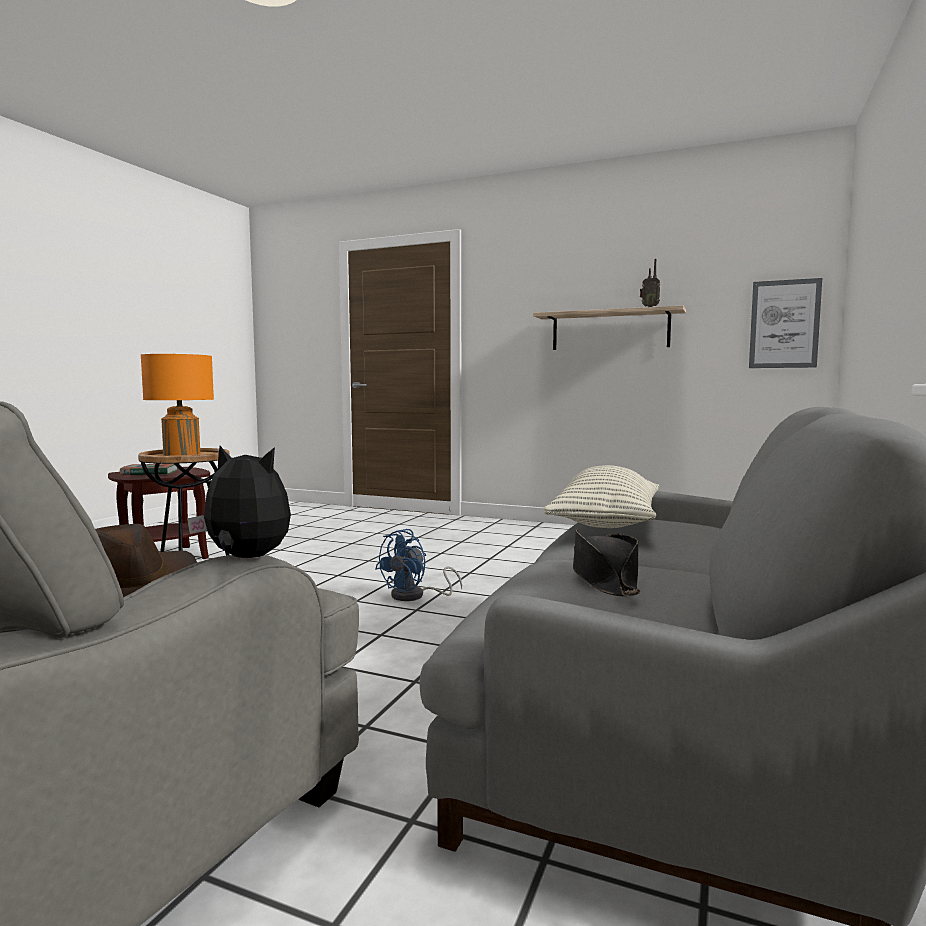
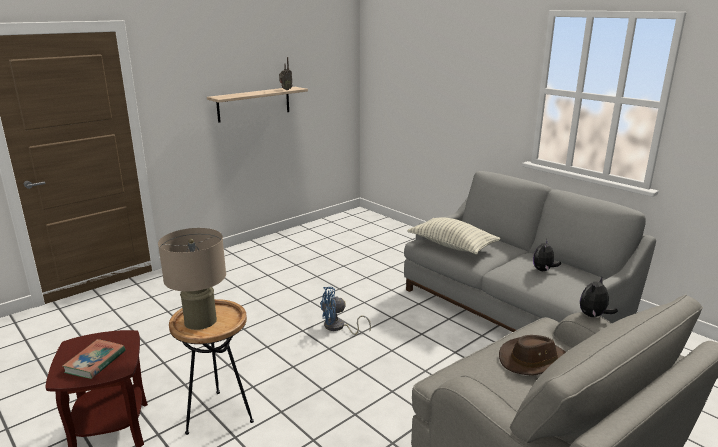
camera: 65 degrees left, 15 degrees up
orange table lamp [141,354,214,456] -> beige table lamp [158,228,226,330]
blue fan [375,529,462,601] -> blue fan turned 105 degrees clockwise [320,287,371,335]
black hat [573,529,641,596] -> plush toy [533,239,561,271]
picture [749,278,822,368] -> none

